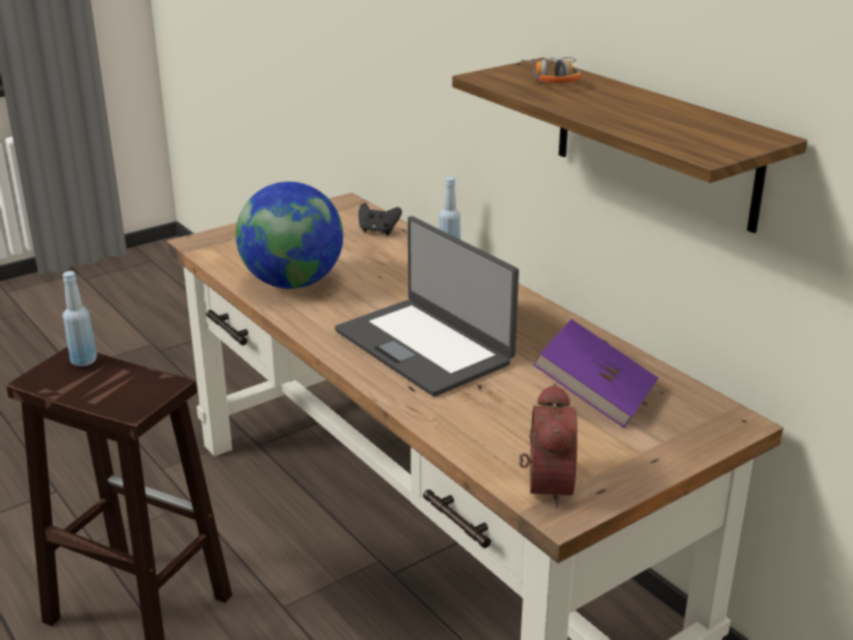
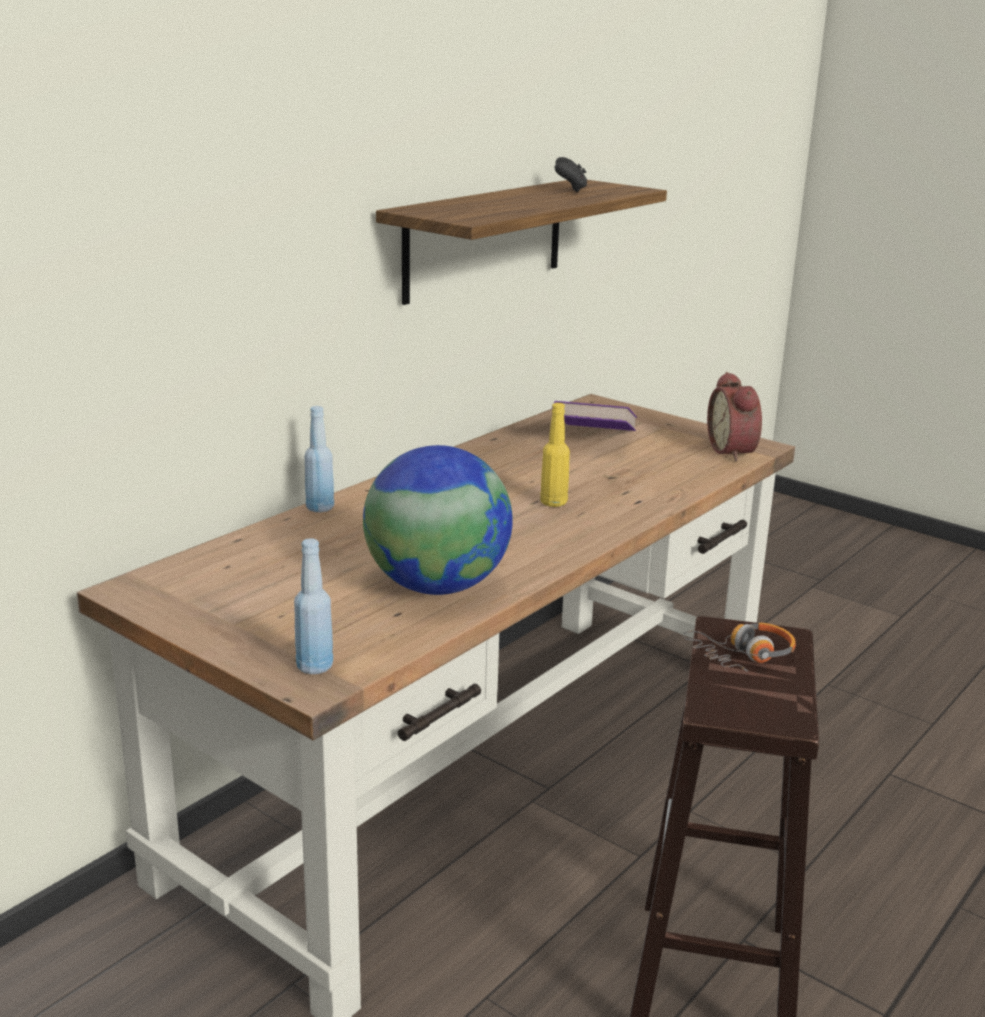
camera: 105 degrees left, 5 degrees down
blue bottle [63,271,97,367] -> blue bottle moved to [294,538,333,674]
laptop [335,216,519,396] -> yellow bottle [540,403,570,507]
black game controller [359,203,402,235] -> black game controller moved to [554,157,587,193]
headphones [512,57,582,83] -> headphones moved to [683,622,796,672]
alarm clock [519,383,577,508] -> alarm clock turned 90 degrees counterclockwise [707,372,762,461]

